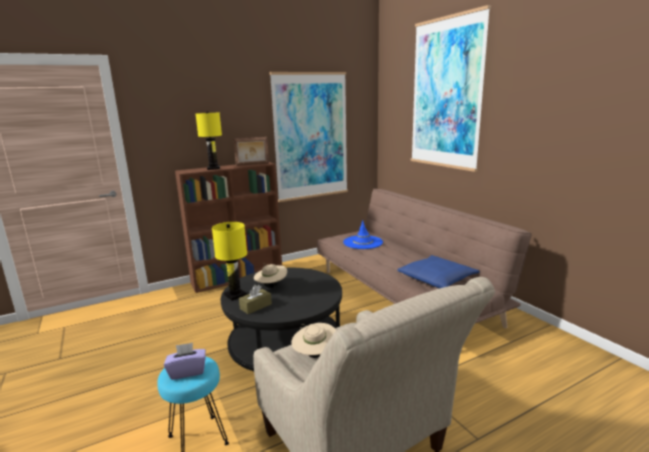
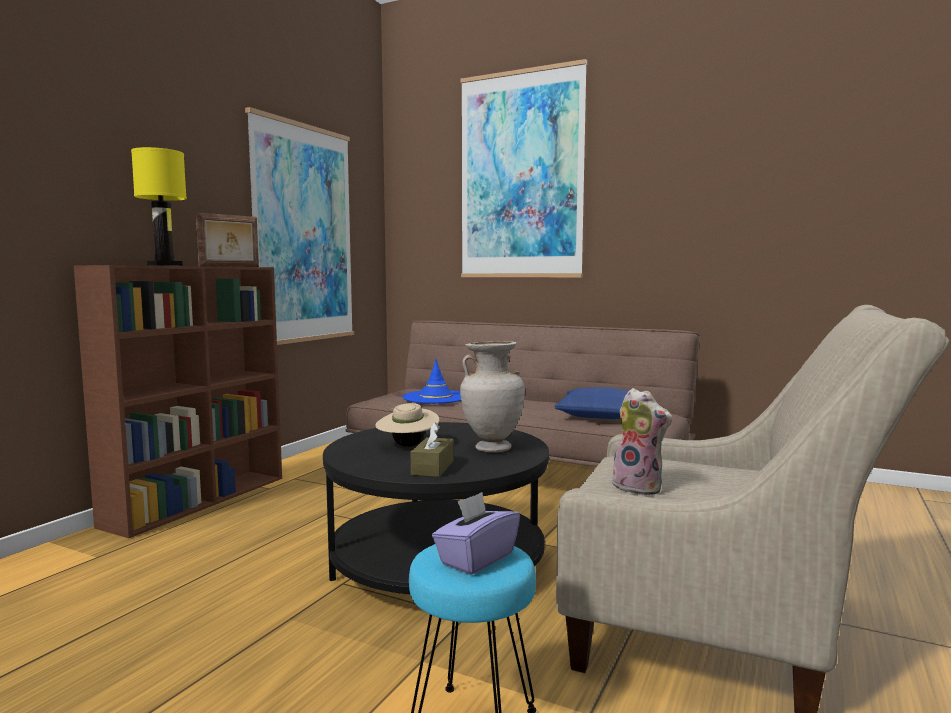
camera: 35 degrees left, 10 degrees down
yellow table lamp [212,222,247,301] -> none
beige hat [291,323,336,358] -> plush toy [612,388,672,495]
none -> beige vase [460,341,525,452]

